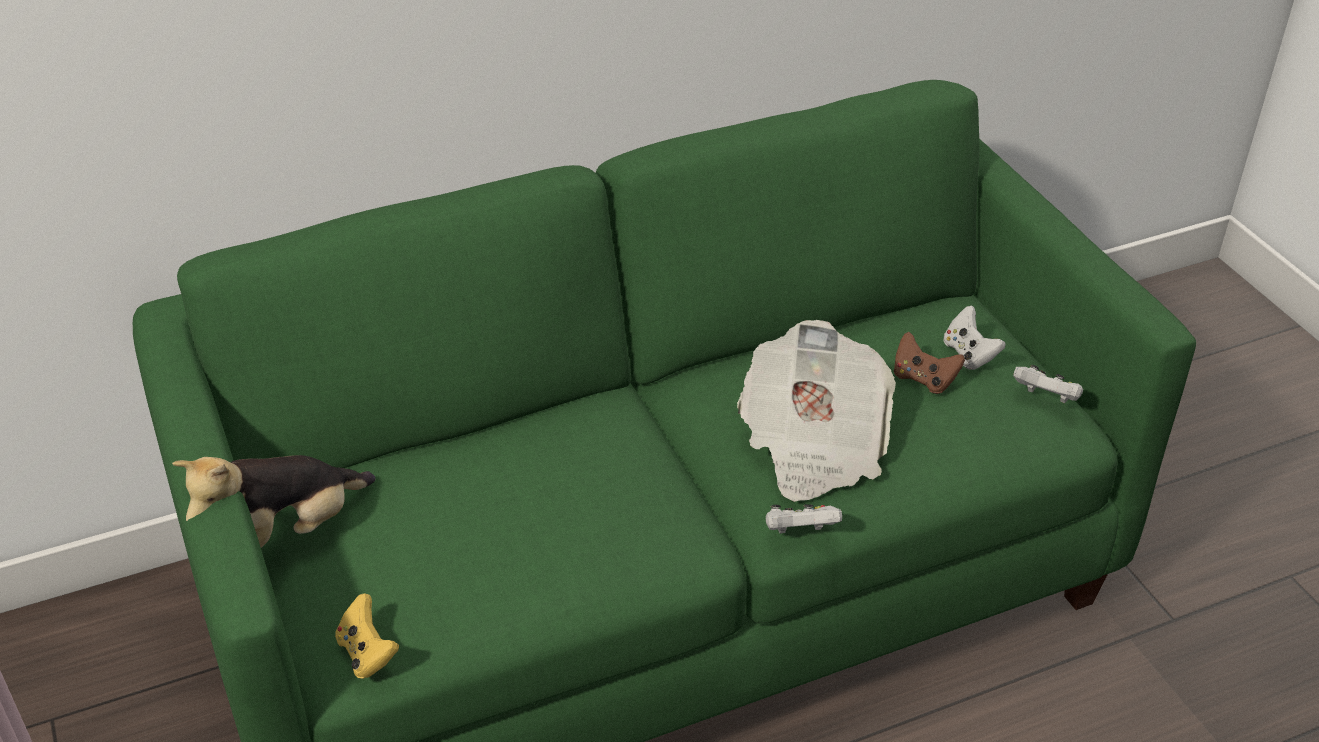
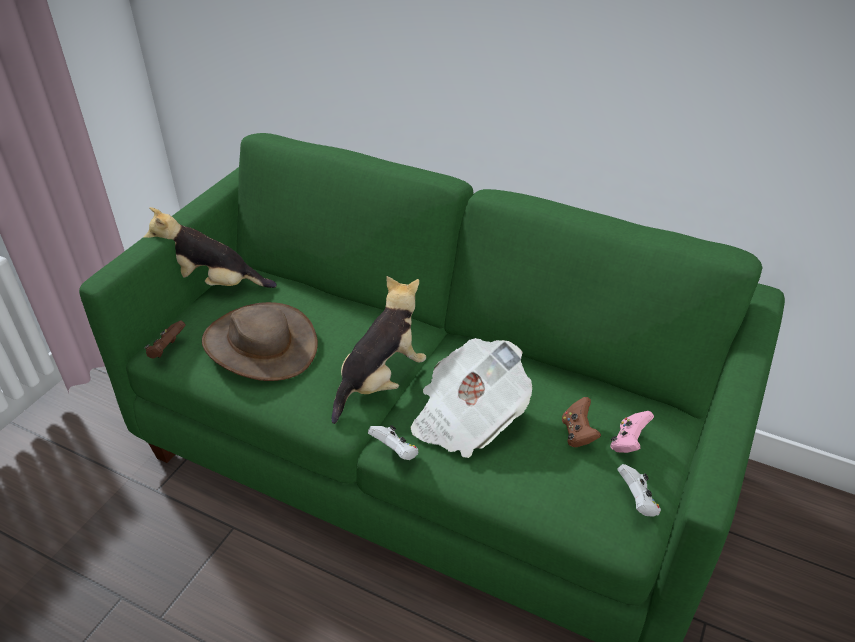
camera: 50 degrees right, 0 degrees up
yellow game controller [335,593,399,679] -> brown game controller [145,320,186,359]
white game controller [943,305,1006,370] -> pink game controller [611,411,654,453]
none -> brown hat [202,302,318,381]
none -> plush toy [332,276,426,424]

